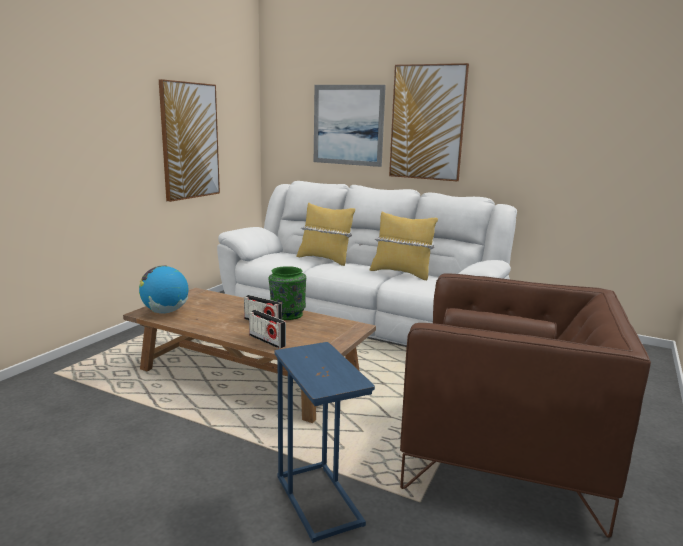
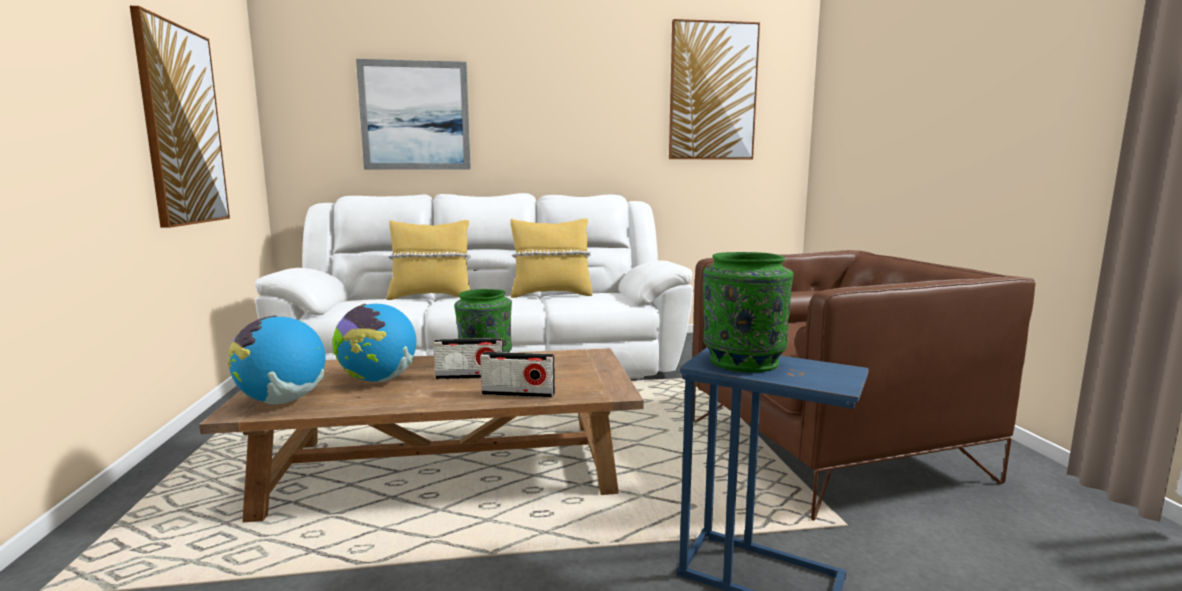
camera: 35 degrees left, 5 degrees down
picture [389,63,469,181] -> picture moved to [669,19,760,160]
none -> globe [332,304,416,382]
none -> green vase [703,252,794,373]

